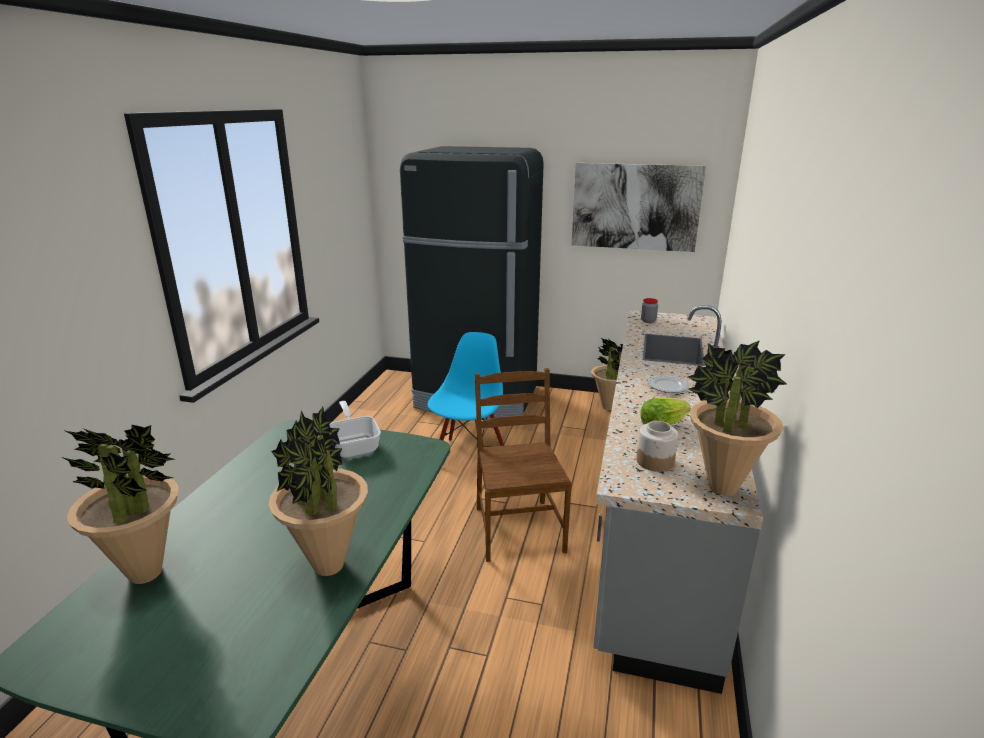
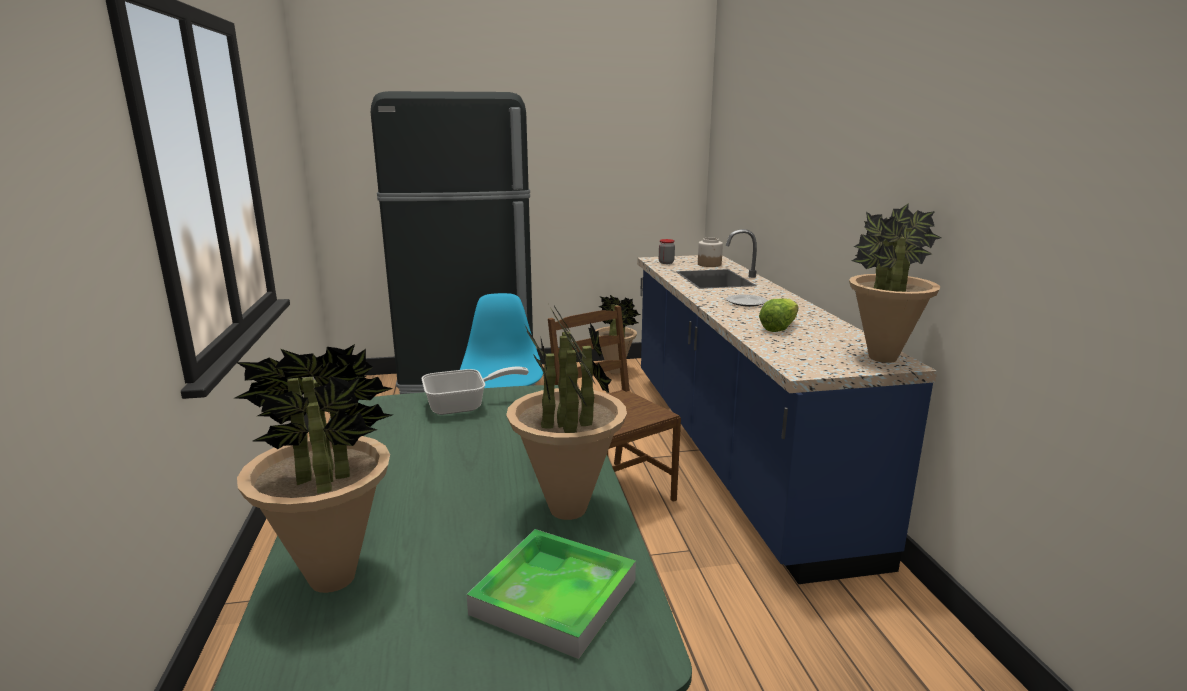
camera: 25 degrees left, 5 degrees down
frying pan [330,401,381,458] -> frying pan turned 120 degrees clockwise [421,367,529,415]
picture [571,163,706,252] -> none
grey counter [594,305,763,694] -> blue counter [637,229,937,584]
jar [636,421,678,472] -> jar moved to [698,238,723,267]
none -> tray [467,529,636,660]

